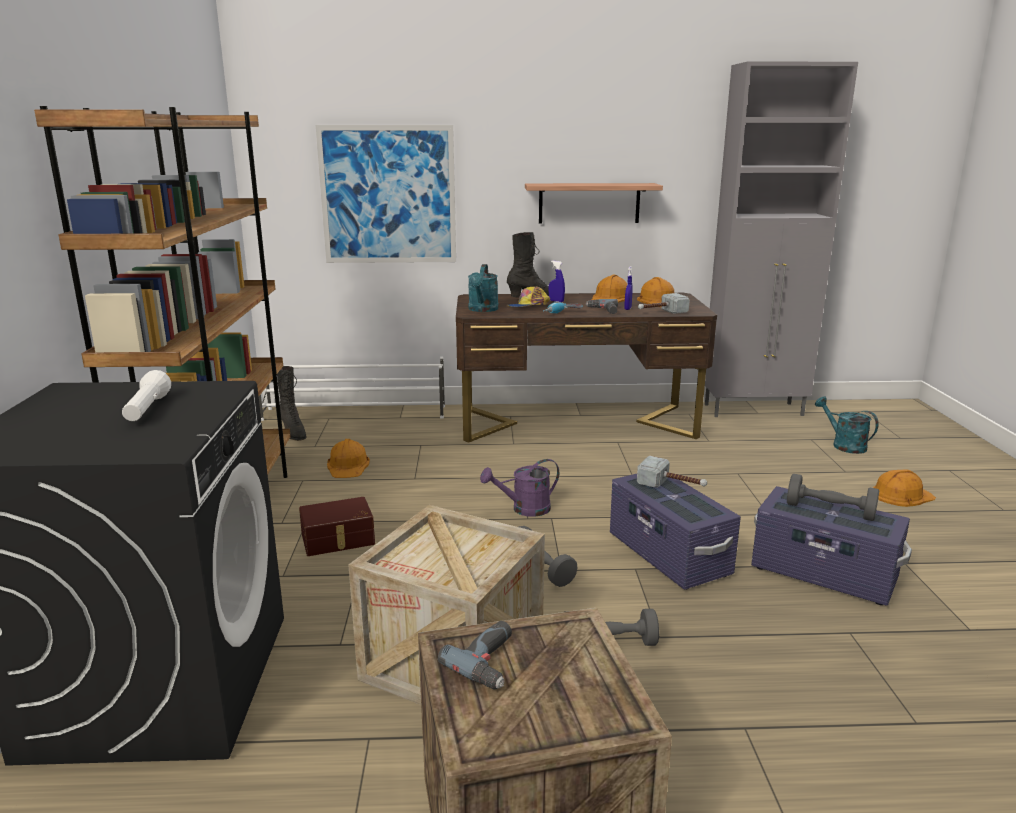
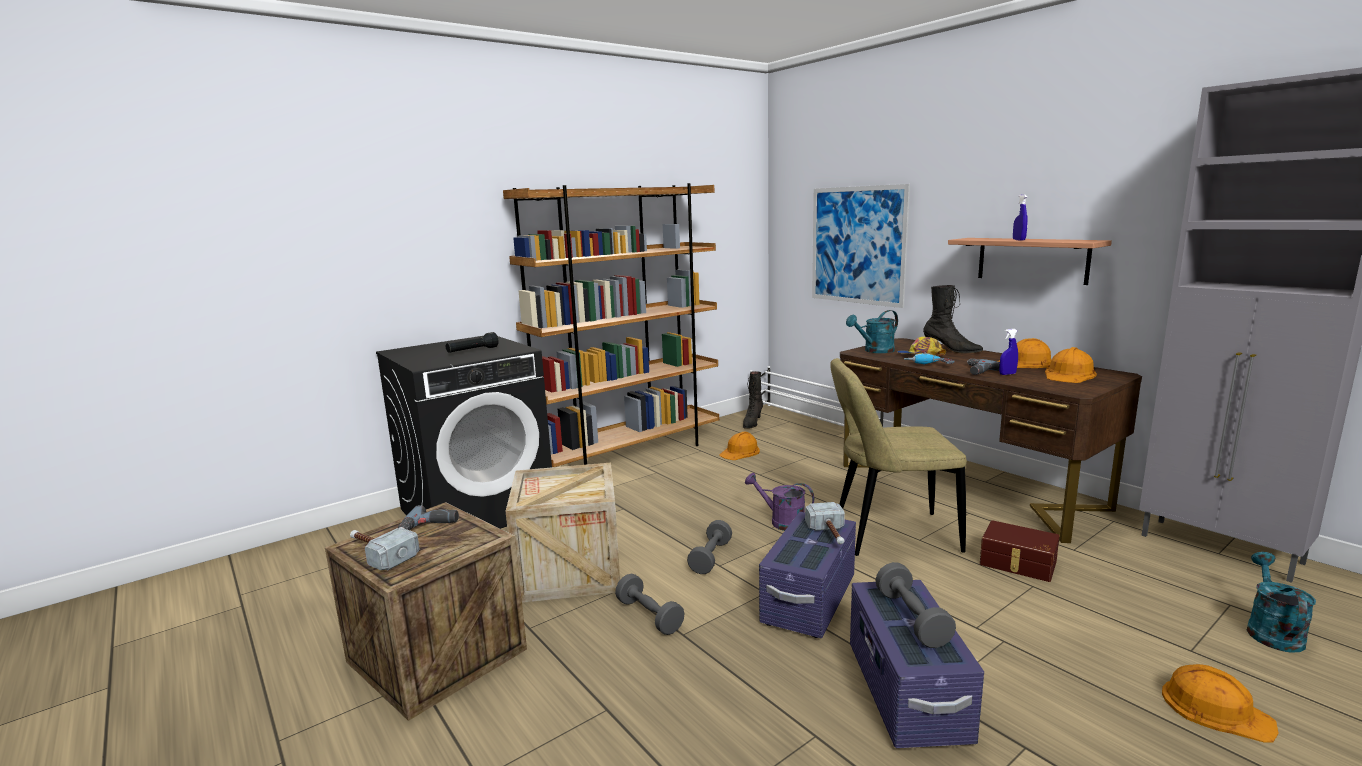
camera: 55 degrees right, 5 degrees down
white flashlight [122,370,171,421] -> black flashlight [446,332,499,353]
brown storage box [299,497,375,556] -> brown storage box moved to [980,520,1060,582]
blue spray bottle [549,261,565,302] -> blue spray bottle moved to [1013,195,1028,241]
hammer [638,293,690,314] -> hammer moved to [350,528,420,570]
none -> beige chair [830,358,967,556]

